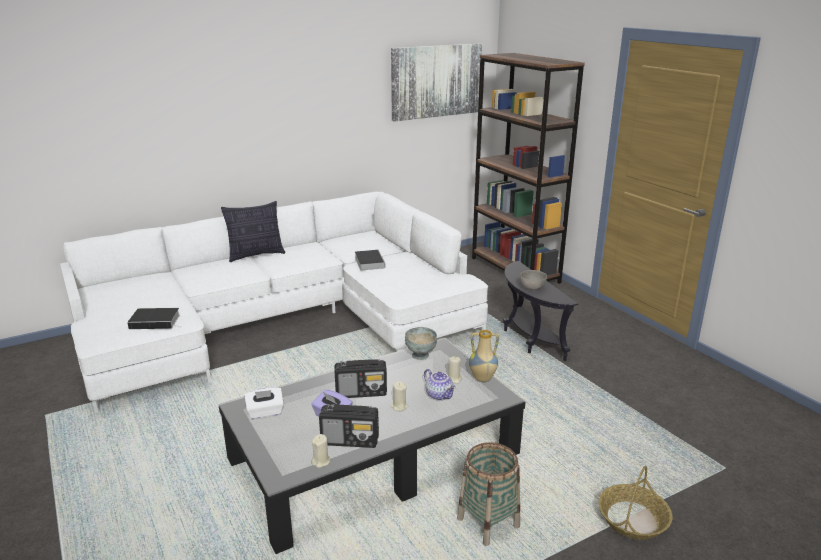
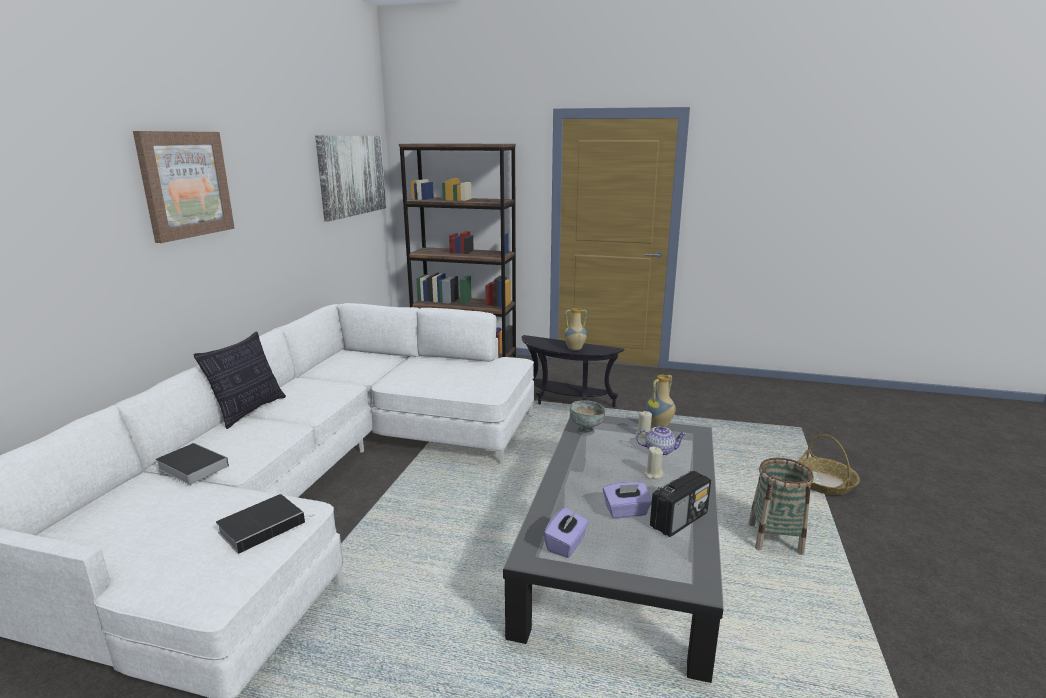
camera: 45 degrees left, 5 degrees down
white tissue box [244,387,284,419] -> purple tissue box [544,508,589,558]
beige candle [311,434,330,468] -> none
radio [335,359,387,398] -> none
book [355,250,385,271] -> book moved to [155,443,229,485]
grey bowl [520,270,547,290] -> vase [564,308,587,351]
none -> picture [133,131,235,243]

